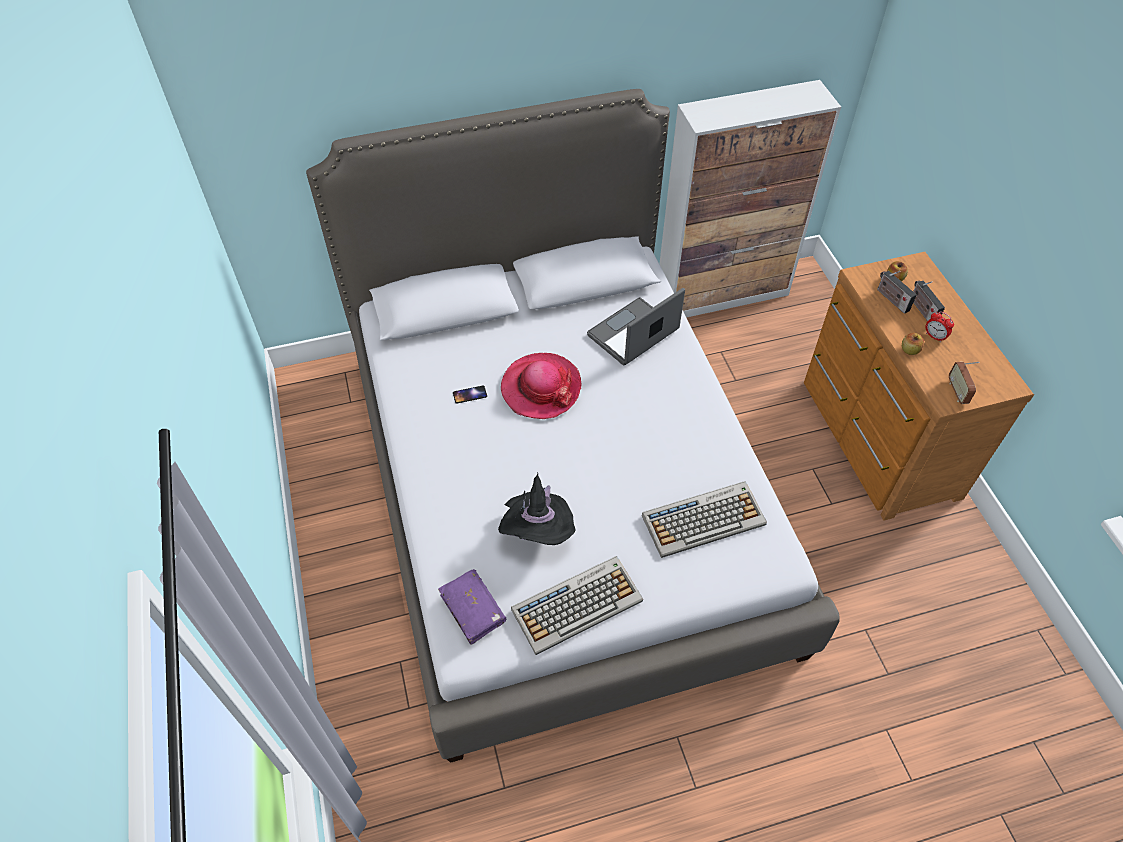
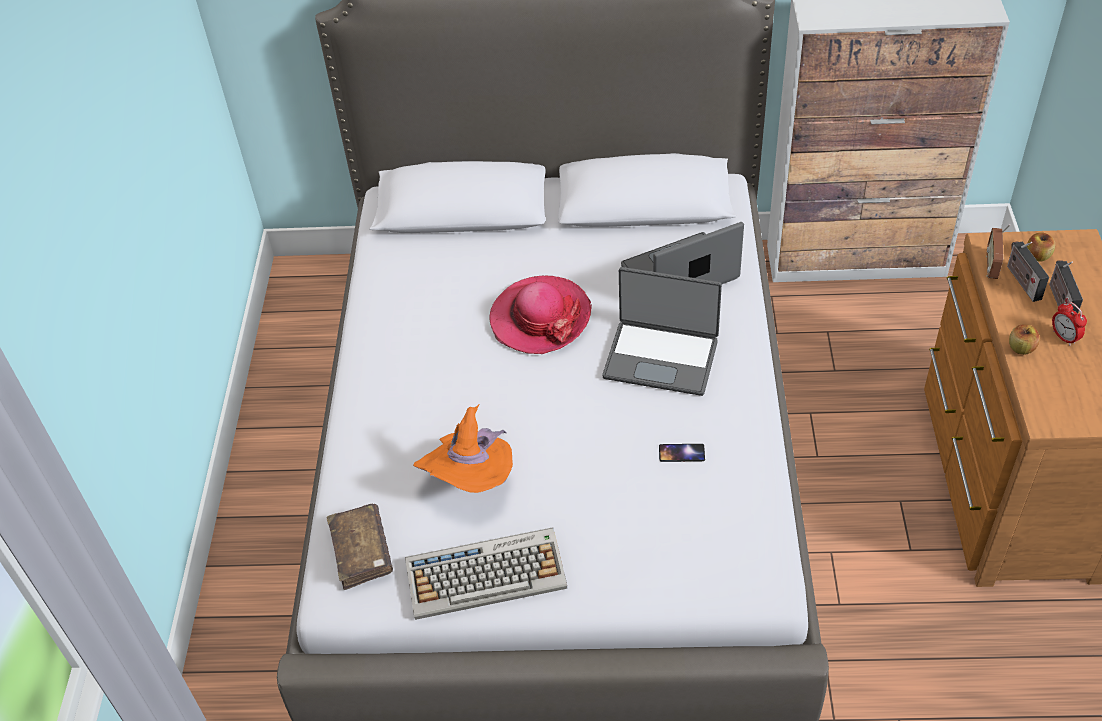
camera: 20 degrees right, 5 degrees down
purple book [438,569,506,645] -> brown book [327,504,393,590]
phone [453,385,487,404] -> phone moved to [659,444,705,462]
black hat [498,473,575,545] -> orange hat [413,405,513,493]
keyboard [642,481,767,558] -> none
radio [949,362,979,404] -> radio moved to [986,224,1010,279]
none -> laptop [602,267,722,396]

